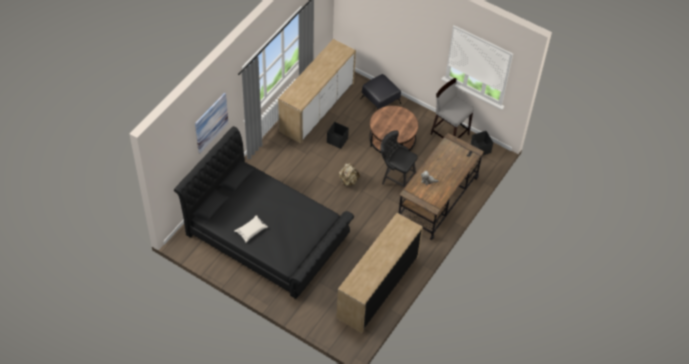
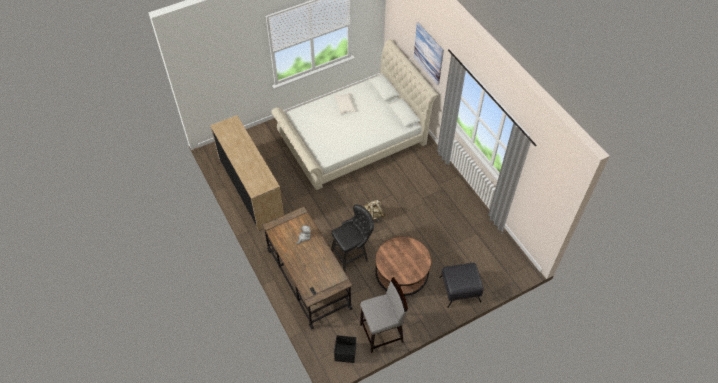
camera: 120 degrees right, 0 degrees up
black bed [174,126,354,299] -> beige bed [271,39,438,190]
dresser [278,39,356,144] -> none
black storage box [327,122,349,149] -> none

